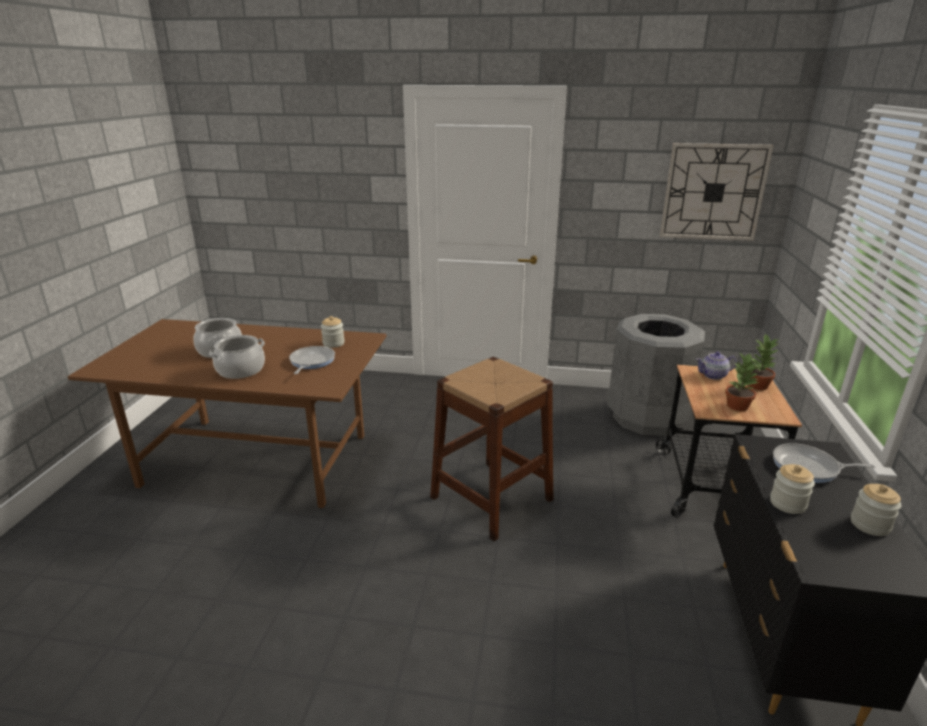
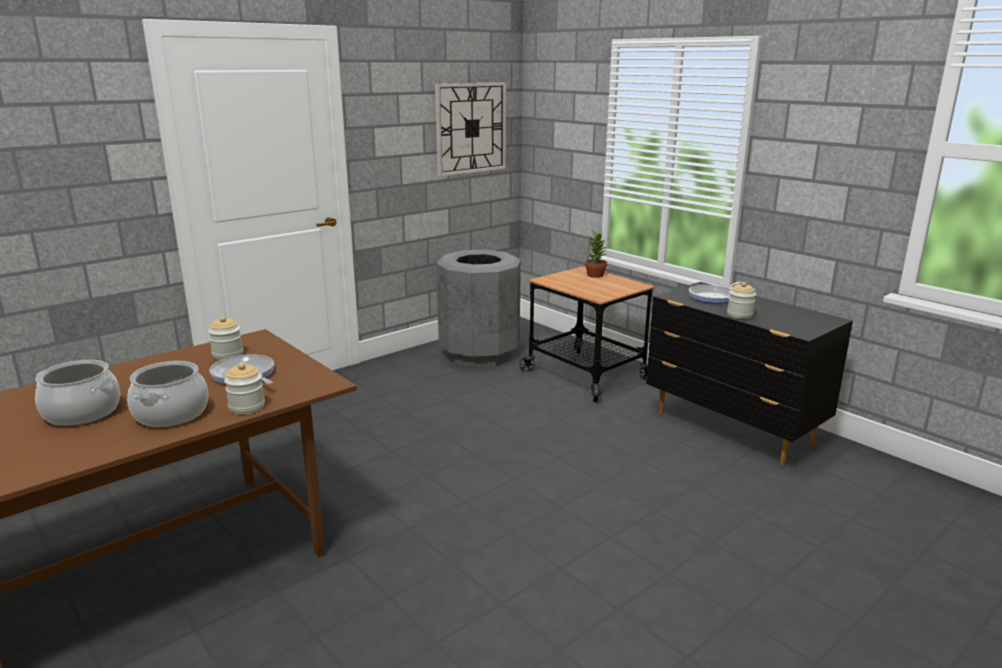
camera: 50 degrees left, 5 degrees down
brown stool [430,357,554,541] -> none
teapot [696,352,737,380] -> none
potted plant [725,352,758,411] -> none
jar [851,484,901,536] -> jar moved to [224,363,265,414]

